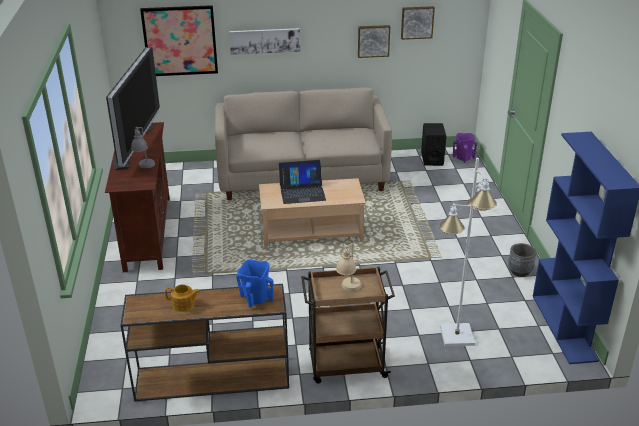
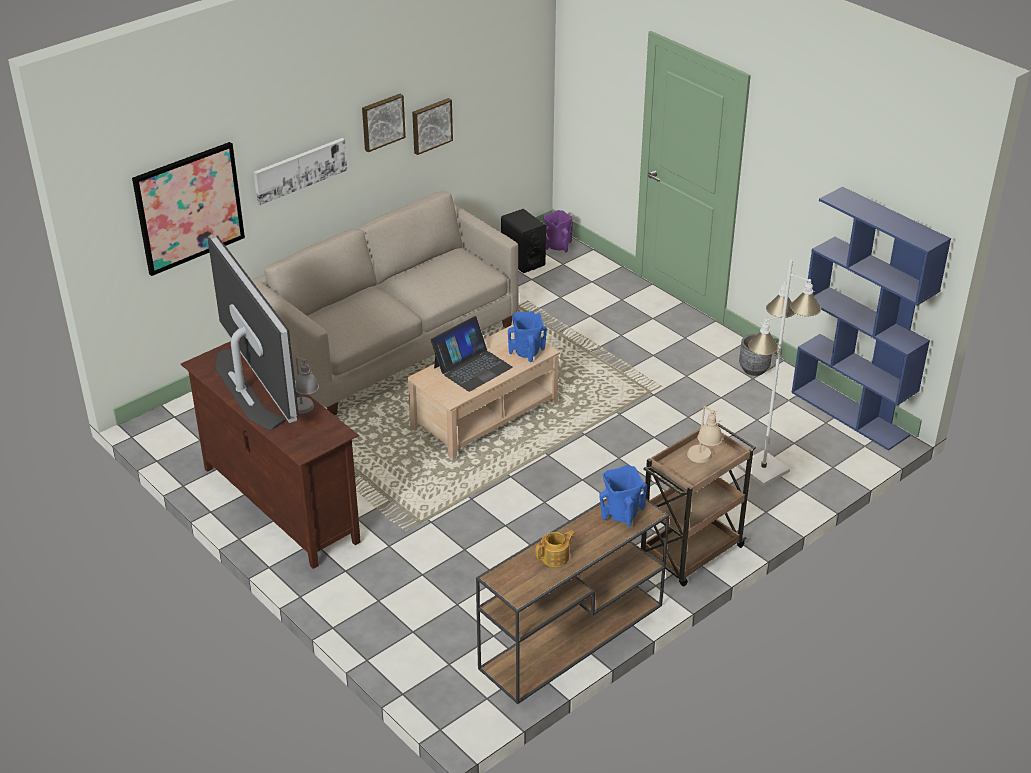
camera: 35 degrees left, 5 degrees up
picture [401,6,435,40] -> picture moved to [362,94,406,152]
none -> blue vase [508,311,547,362]

